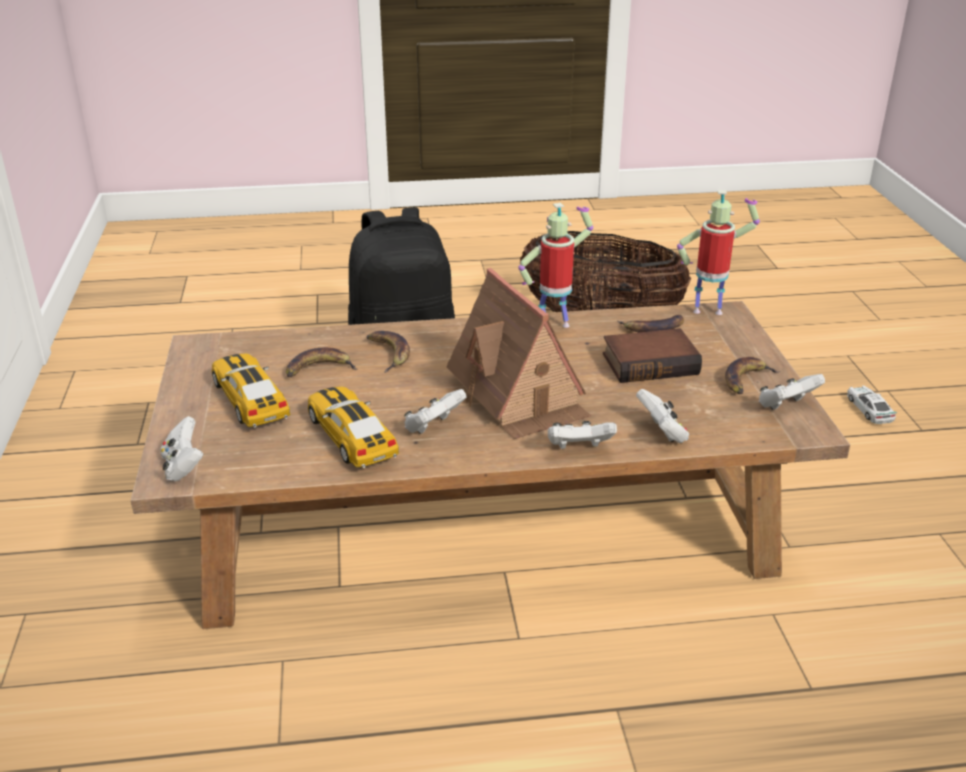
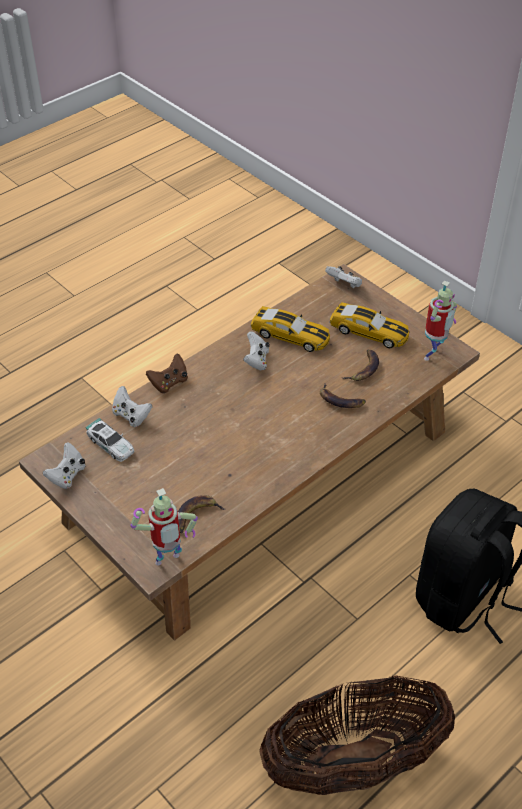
camera: 145 degrees right, 15 degrees up
toy house [446,268,591,439] -> none
toy robot [518,203,593,328] -> toy robot moved to [424,281,457,361]
white game controller [548,421,617,449] -> brown game controller [146,354,188,393]
book [603,328,702,383] -> none
banana [725,357,781,394] -> none
toy car [847,386,897,424] -> toy car moved to [85,418,134,462]

